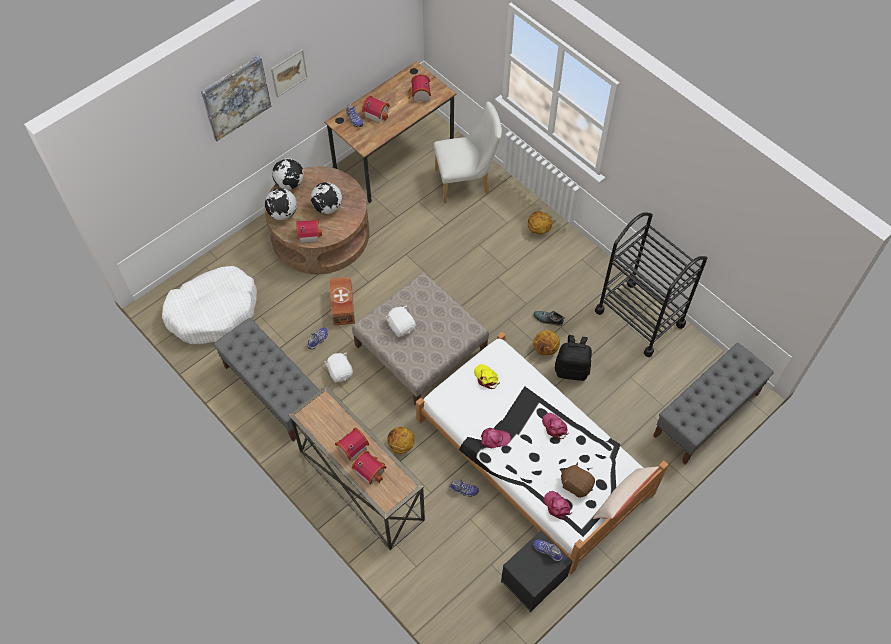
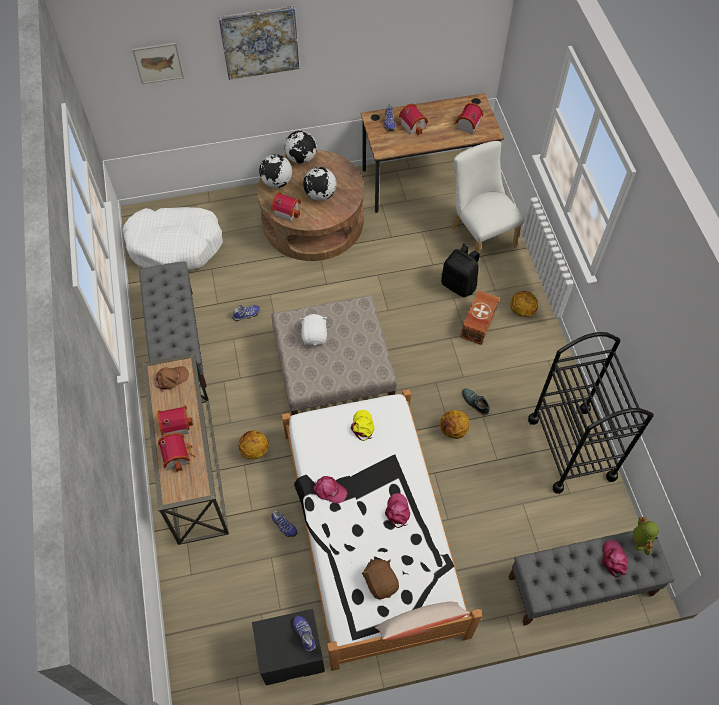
camera: 30 degrees right, 0 degrees up
picture [271,49,307,97] -> picture moved to [132,43,184,84]
white plush toy [324,352,353,382] -> none
brown storage box [329,277,355,326] -> brown storage box moved to [460,290,500,345]
white chair [434,102,502,203] -> white chair turned 135 degrees counterclockwise [452,141,524,253]
pink cap [544,491,572,520] -> pink cap moved to [602,540,628,577]
black backpack [555,335,592,381] -> black backpack moved to [441,244,480,297]
none -> brown cap [155,367,189,391]
none -> toy robot [633,517,659,555]

